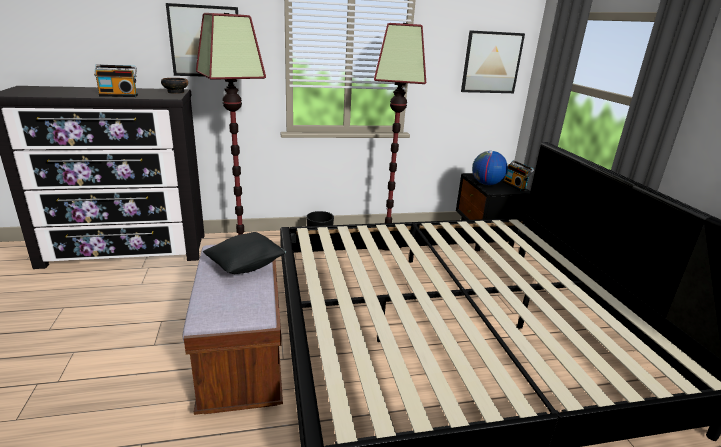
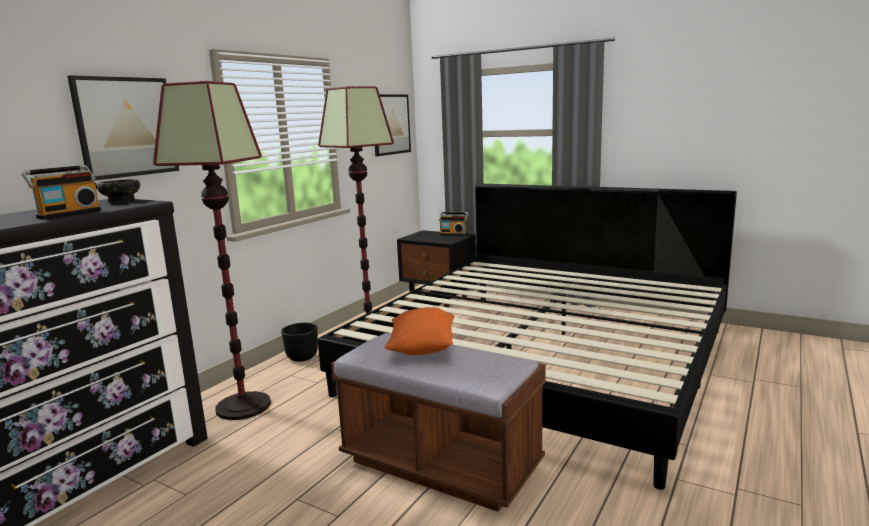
camera: 45 degrees left, 10 degrees down
black pillow [203,232,286,274] -> orange pillow [384,307,454,355]
globe [472,151,508,185] -> none

